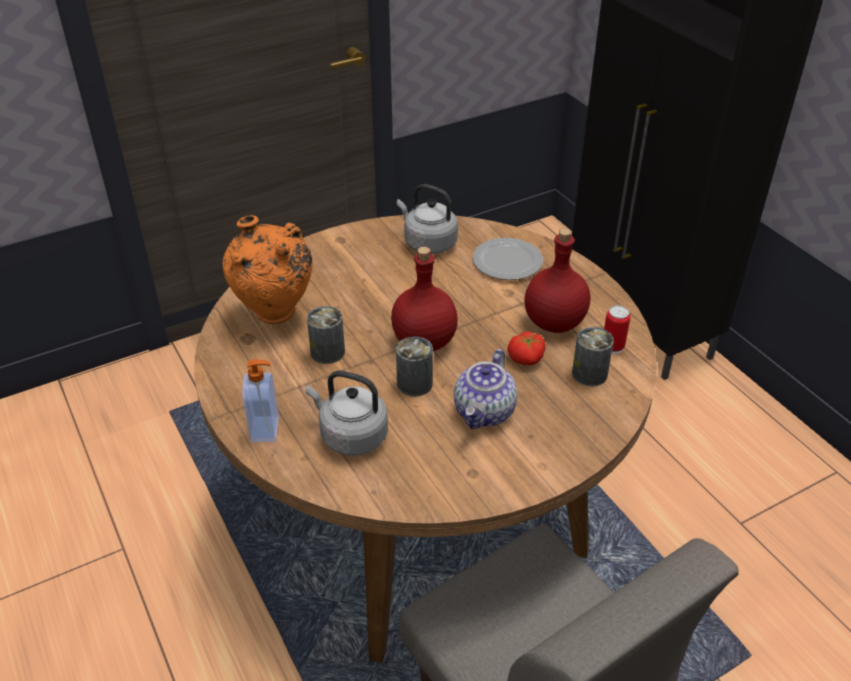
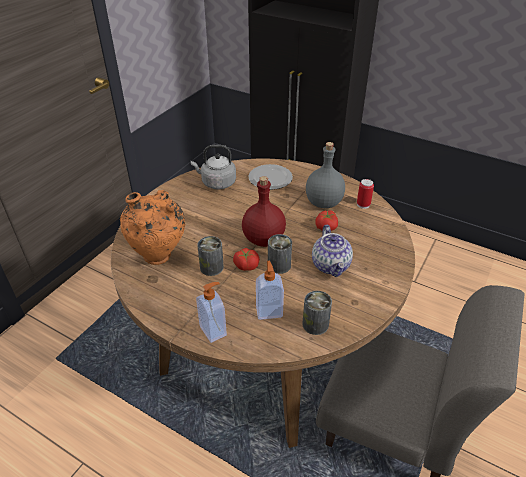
camera: 30 degrees left, 0 degrees up
grey kettle [306,371,388,456] -> soap dispenser [256,261,284,320]
red bottle [524,228,591,333] -> grey bottle [306,142,345,208]
can [572,327,614,386] -> can moved to [302,291,332,335]
none -> tomato [233,248,260,271]

